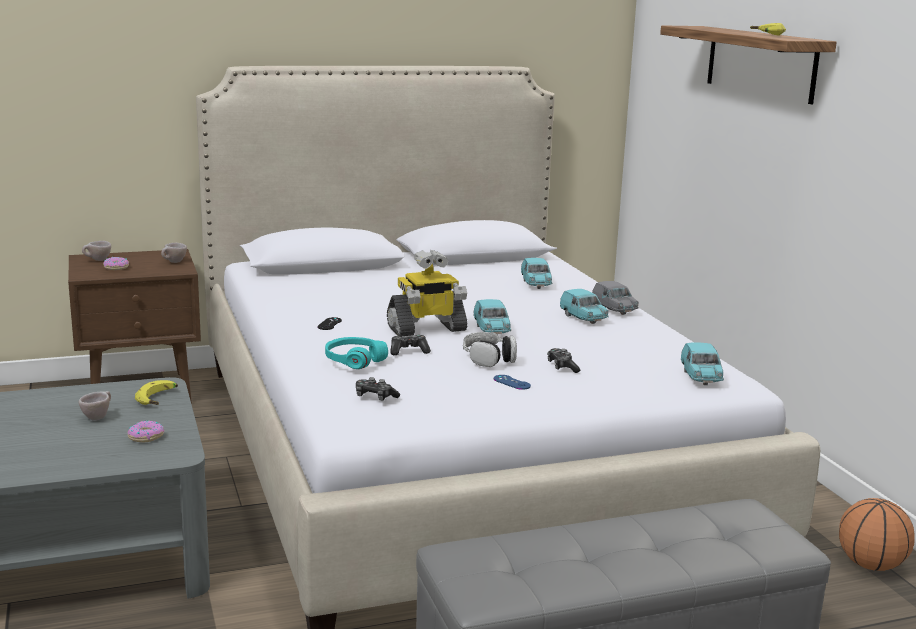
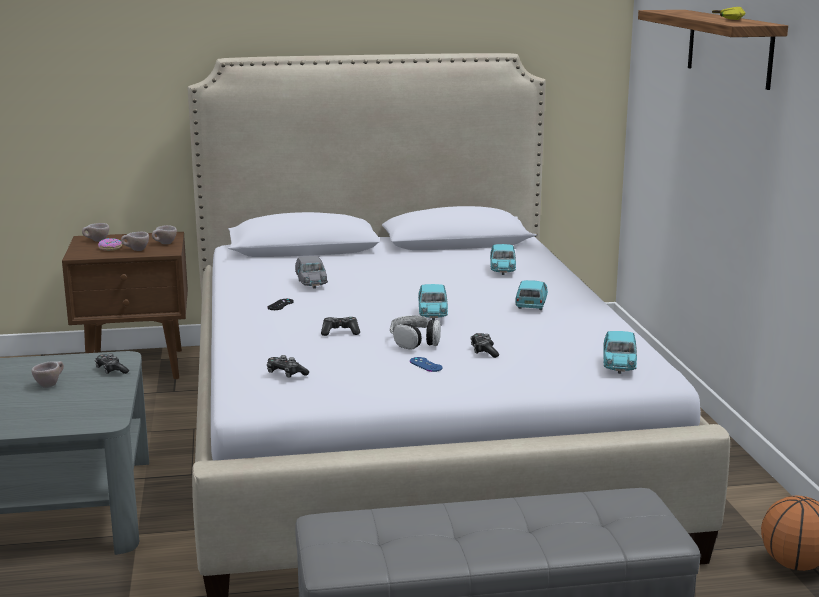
camera: 10 degrees right, 0 degrees up
donut [128,421,164,442] -> none
banana [135,380,178,405] -> game controller [95,354,129,374]
turquoise headphones [325,337,388,369] -> none
toy robot [387,250,468,336] -> none
turquoise toy car [560,289,609,324] -> turquoise toy car turned 150 degrees counterclockwise [515,280,548,310]
grey toy car [592,281,639,315] -> grey toy car moved to [295,256,328,289]
none -> beige cup [121,232,149,251]

